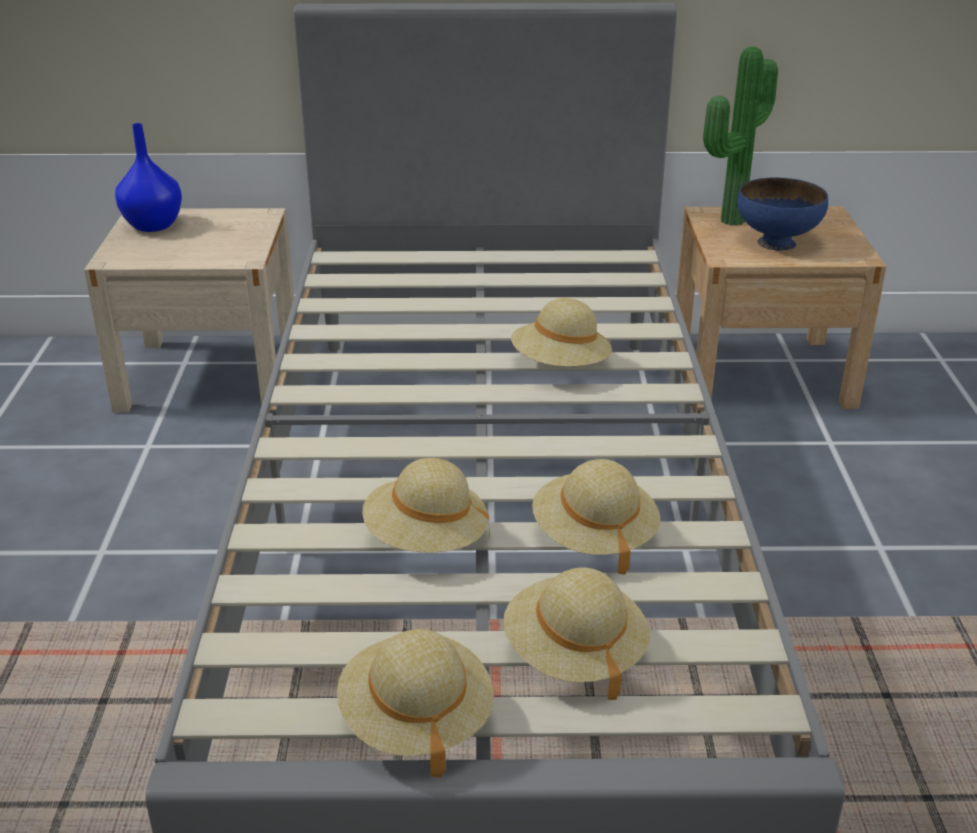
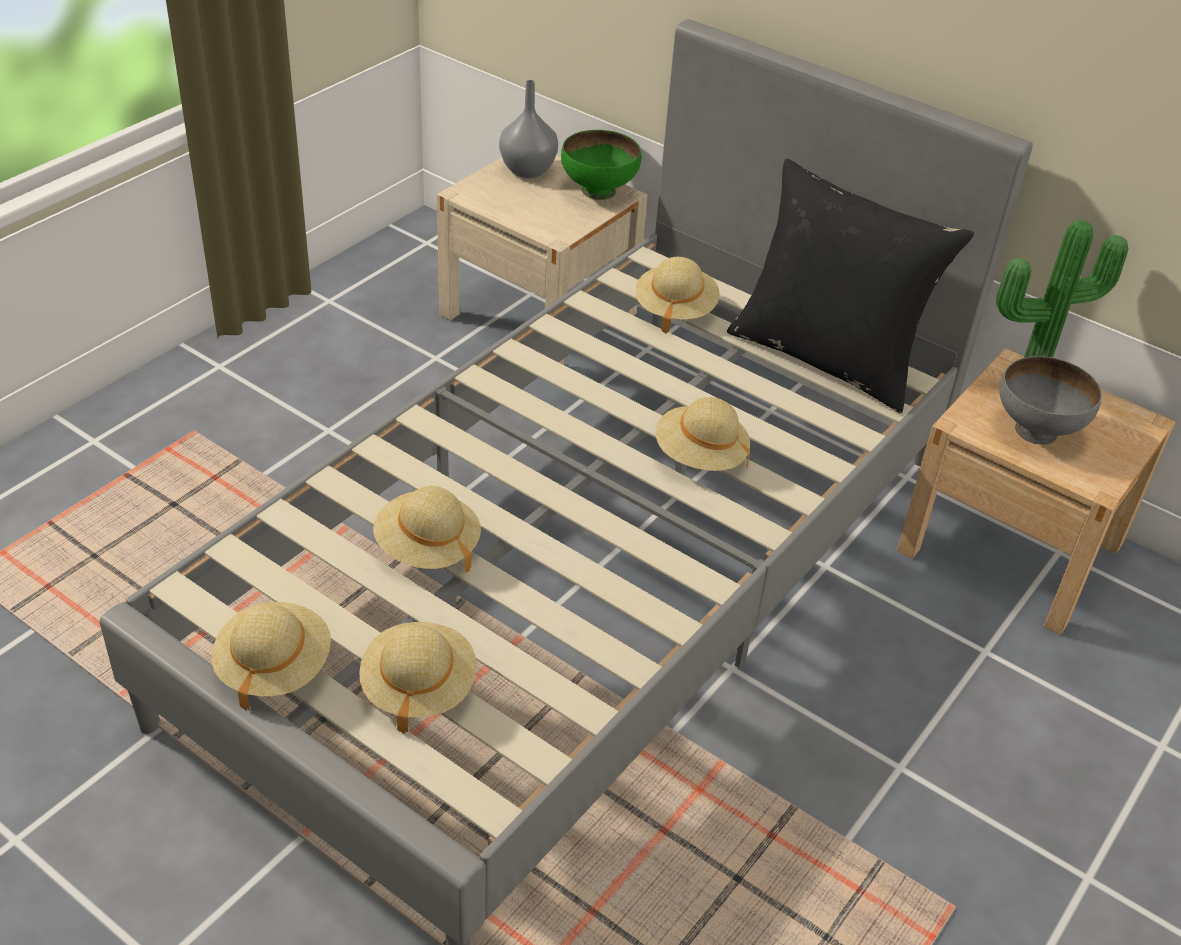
camera: 35 degrees right, 10 degrees up
blue vase [115,123,182,232] -> grey vase [499,80,558,178]
beige hat [532,459,661,575] -> beige hat moved to [635,257,720,334]
blue bowl [737,177,828,251] -> grey bowl [999,356,1102,445]
none -> green bowl [561,130,641,200]
none -> black pillow [727,159,974,413]

